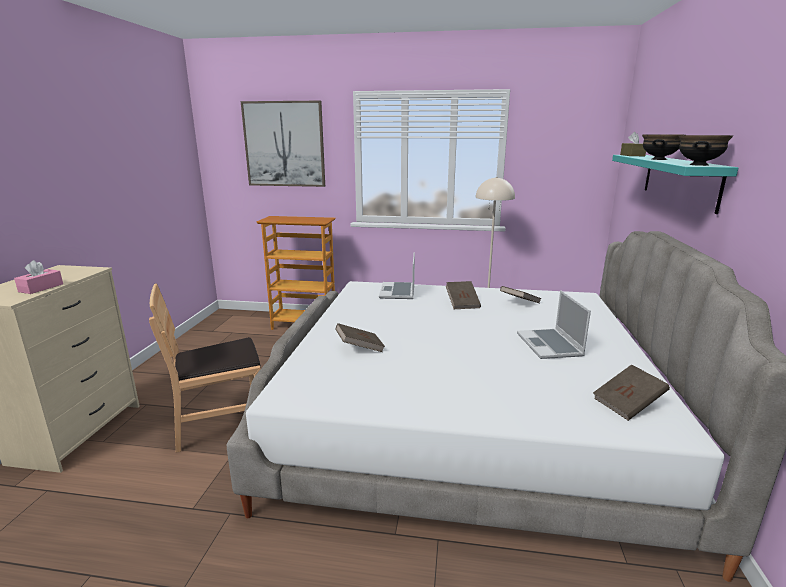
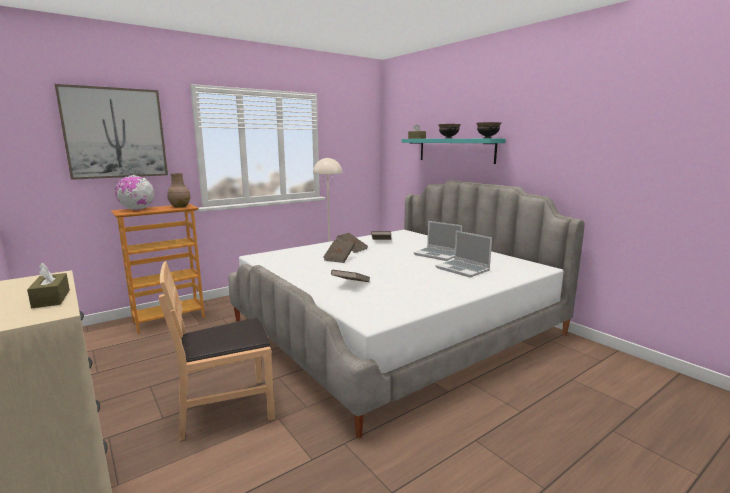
camera: 45 degrees left, 5 degrees down
pink tissue box [14,260,63,294] -> brown tissue box [27,263,70,308]
brown chair [149,284,261,453] -> brown chair turned 45 degrees clockwise [159,261,275,441]
laptop [379,252,415,299] -> laptop moved to [435,231,492,278]
brown book [593,364,670,421] -> brown book moved to [324,240,355,263]
none -> globe [115,175,154,210]
none -> brown vase [168,173,191,208]

